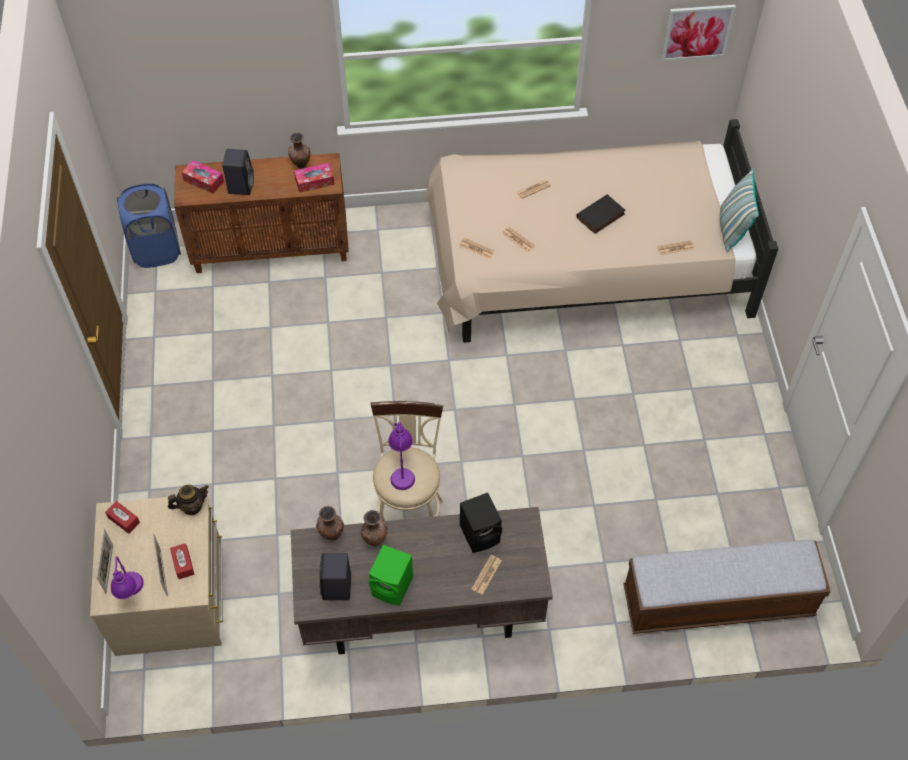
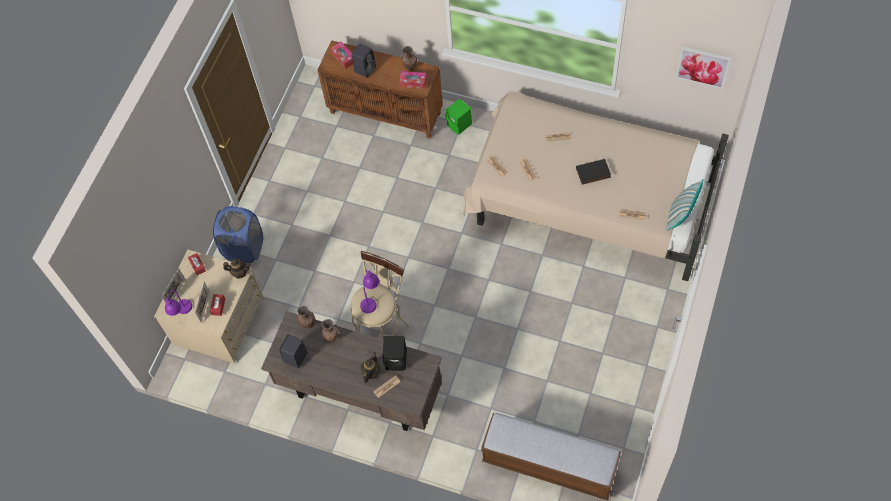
camera: 30 degrees right, 5 degrees up
blue laundry basket [117,183,181,268] -> blue laundry basket moved to [213,206,263,263]
green speaker [369,545,413,606] -> green speaker moved to [445,98,472,135]
none -> teapot [361,352,381,383]

